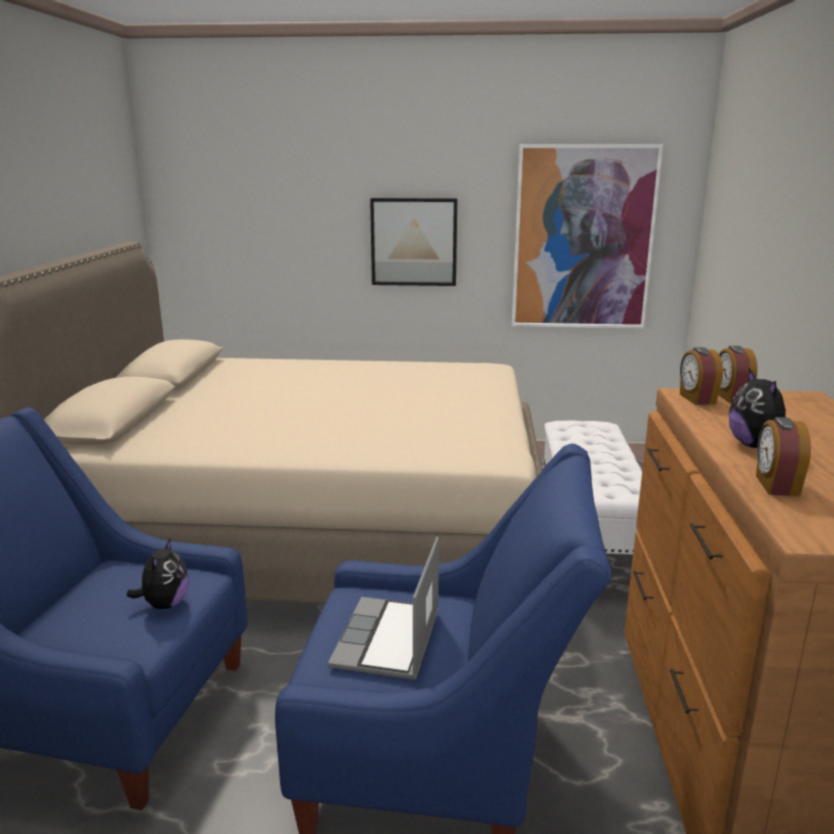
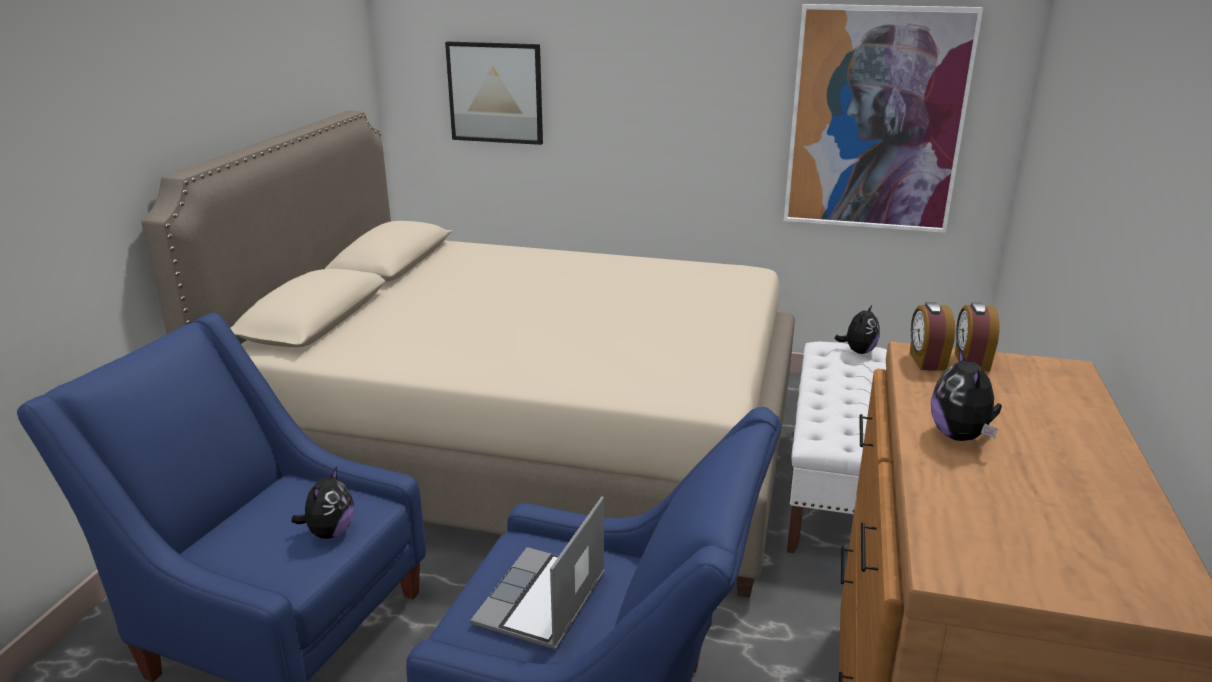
camera: 10 degrees right, 5 degrees up
picture [370,198,458,286] -> picture moved to [445,42,543,145]
alarm clock [756,417,811,497] -> none
none -> plush toy [834,305,880,354]

